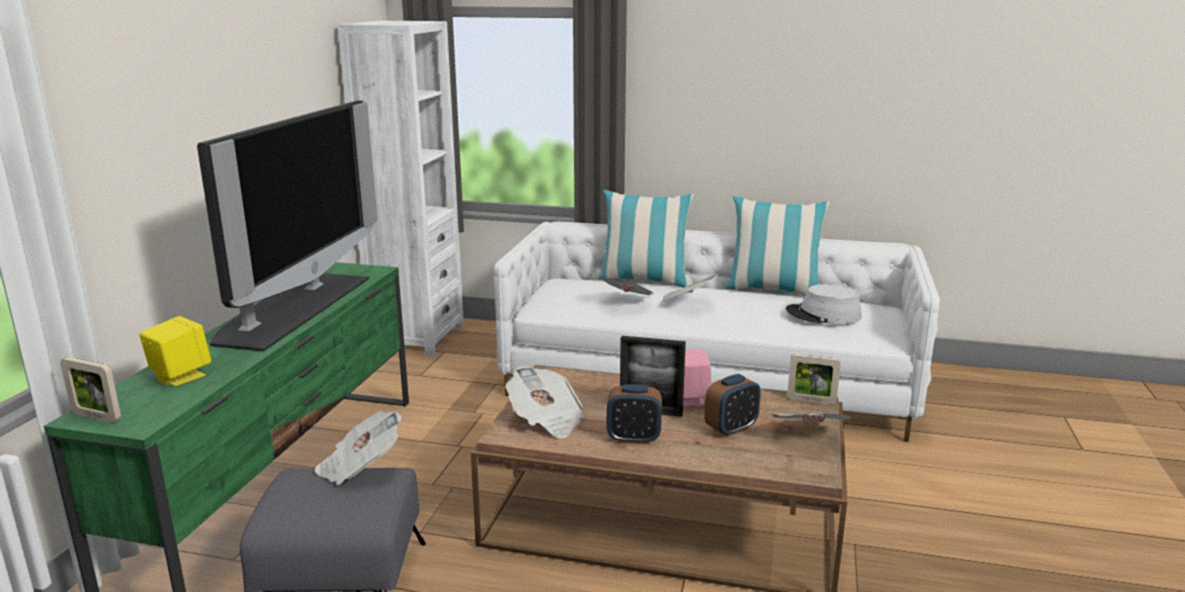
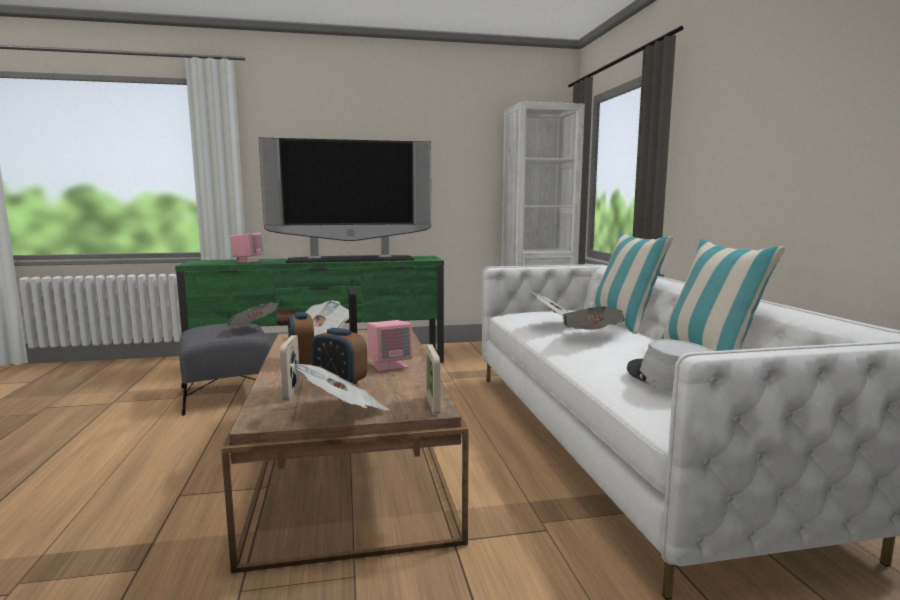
camera: 65 degrees right, 10 degrees down
picture frame [60,357,121,423] -> picture frame moved to [280,335,300,400]
yellow speaker [139,316,211,386] -> pink speaker [230,233,264,262]

